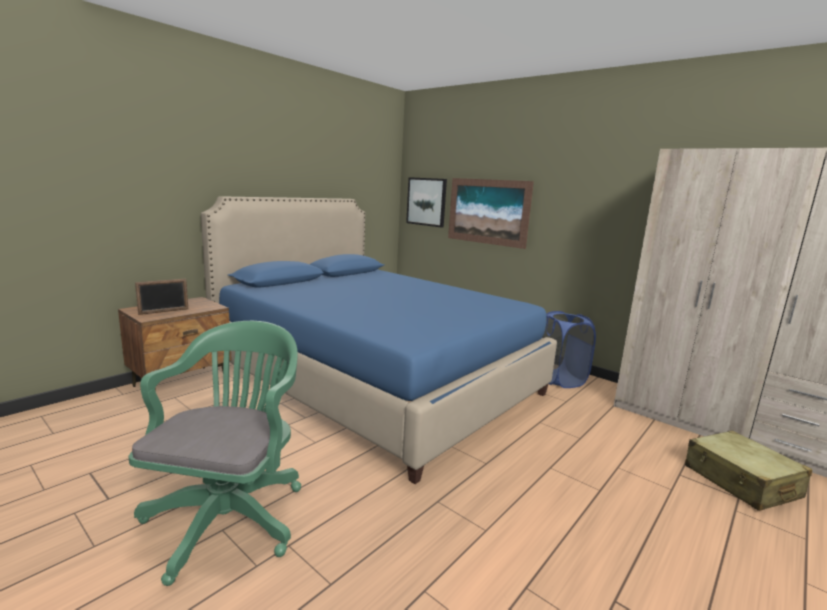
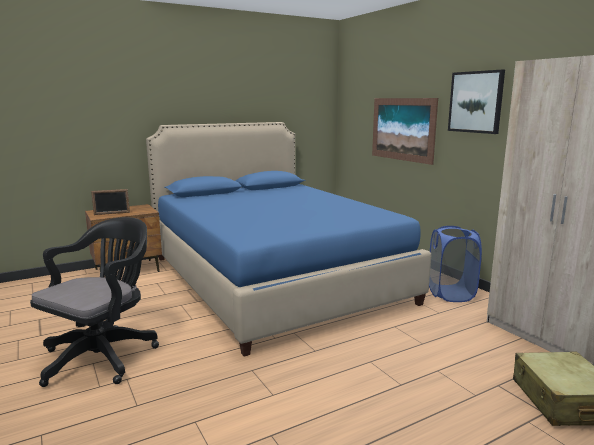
camera: 20 degrees right, 0 degrees up
green office chair [129,321,301,586] -> black office chair [30,217,159,387]
picture [406,177,447,228] -> picture moved to [448,70,505,134]

